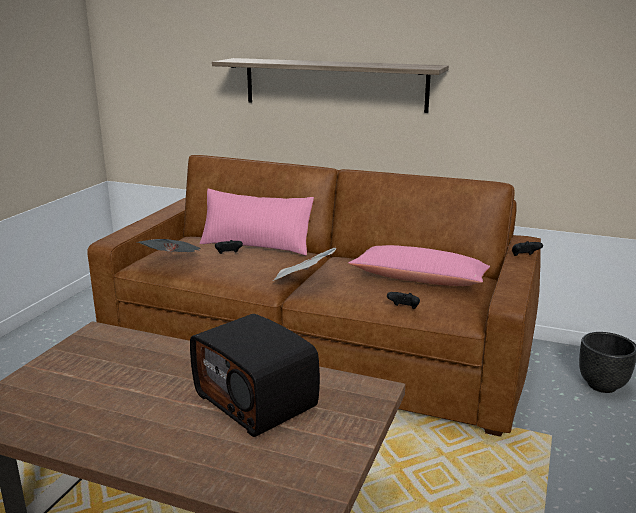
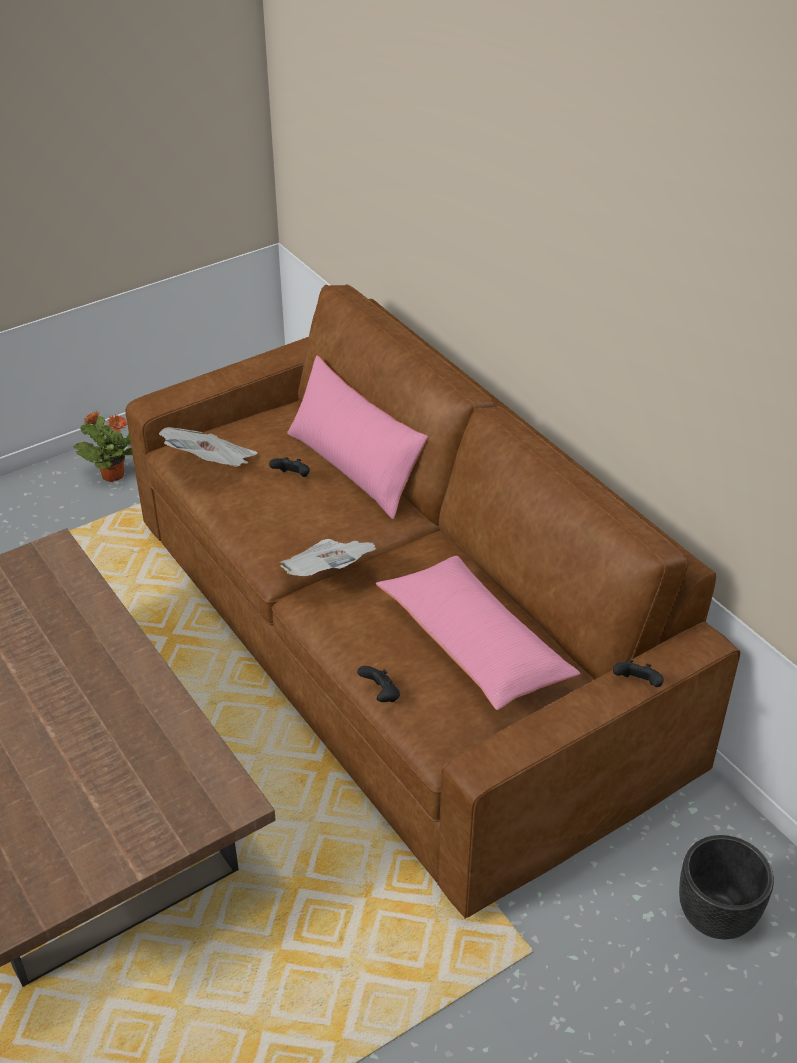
camera: 35 degrees right, 20 degrees up
radio [190,314,320,437] -> none
shelf [212,58,449,113] -> none
none -> potted plant [74,411,132,482]

